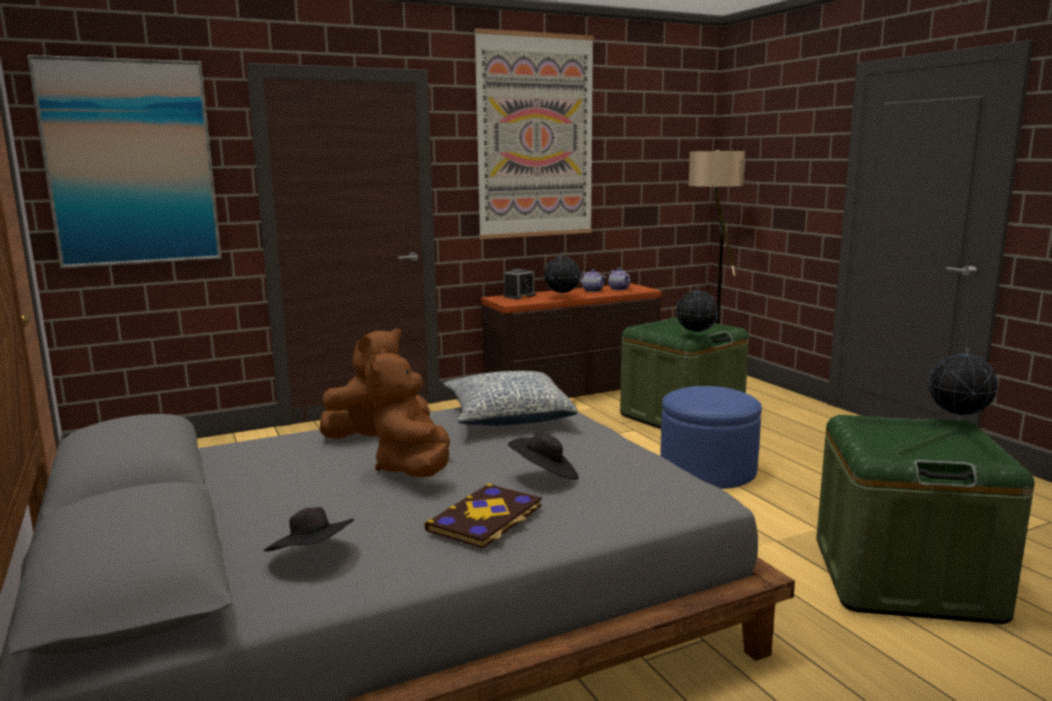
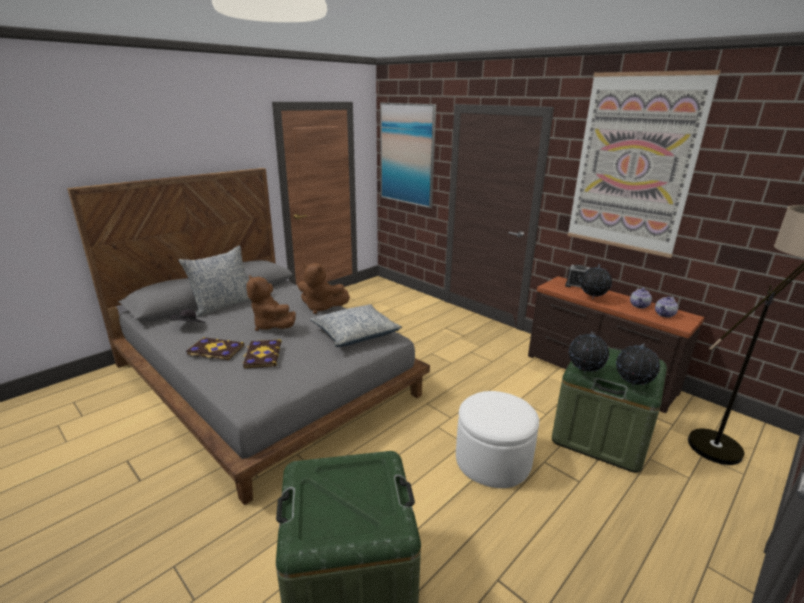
camera: 70 degrees right, 10 degrees up
brown plush toy [365,349,450,477] -> brown plush toy turned 105 degrees counterclockwise [246,275,296,331]
black hat [507,433,579,480] -> book [242,339,281,369]
blue ottoman [660,386,762,489] -> white ottoman [456,391,539,488]
globe [929,347,998,421] -> globe moved to [616,343,660,386]
none -> pillow [178,246,250,317]

